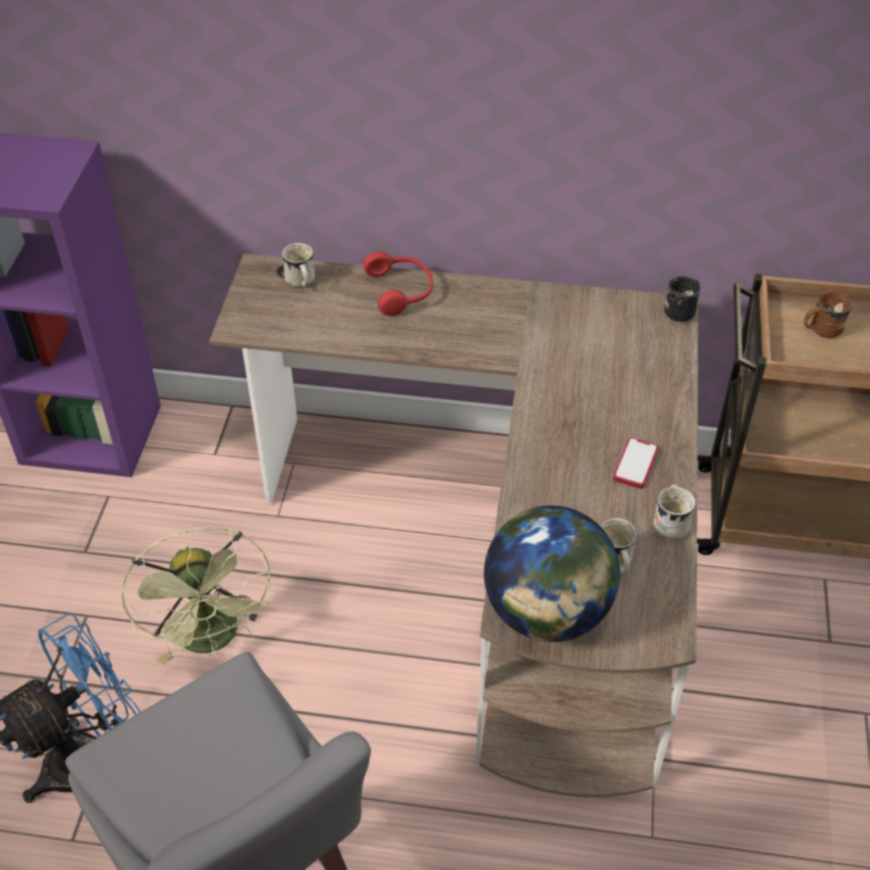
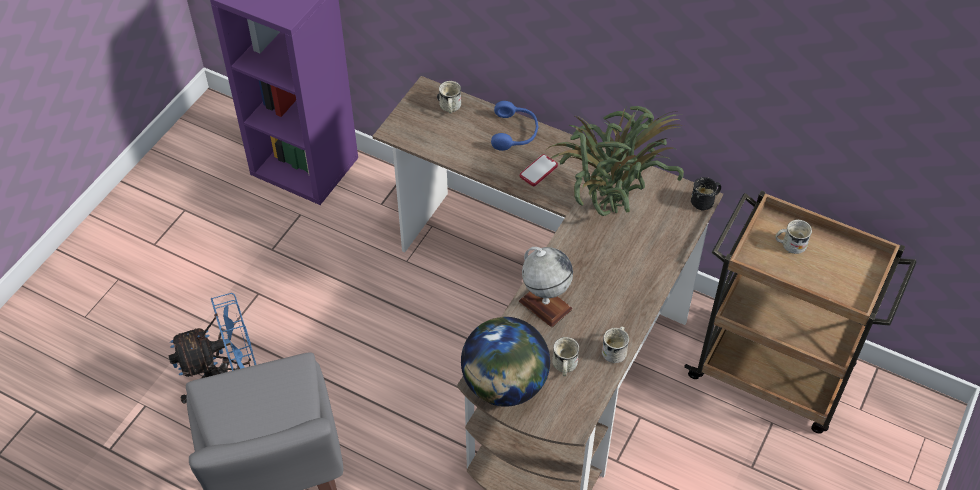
camera: 20 degrees right, 5 degrees up
green fan [121,527,273,664] -> none
red headphones [363,251,433,316] -> blue headphones [491,101,538,151]
phone [613,438,659,489] -> phone moved to [520,154,558,186]
brown mug [804,291,852,339] -> white mug [775,220,812,254]
none -> globe [519,247,573,327]
none -> potted plant [546,105,684,216]

